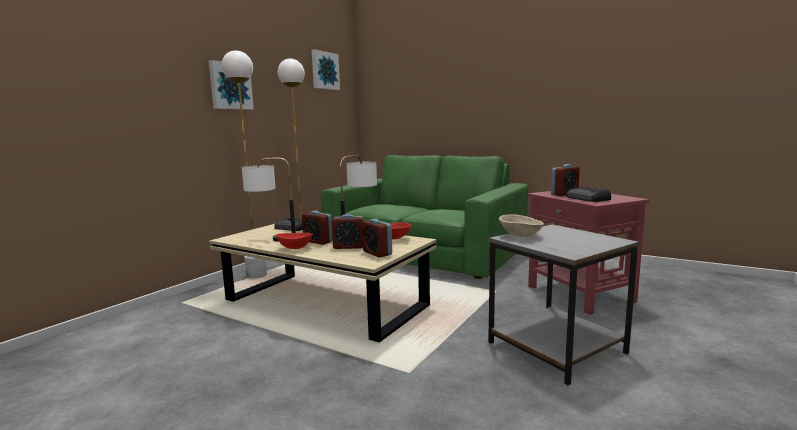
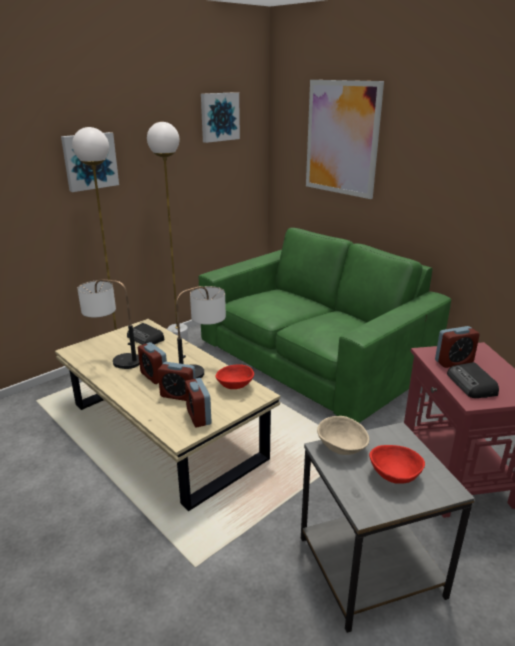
camera: 15 degrees right, 15 degrees up
red bowl [276,233,313,249] -> red bowl moved to [369,445,425,484]
none -> picture [306,80,384,199]

